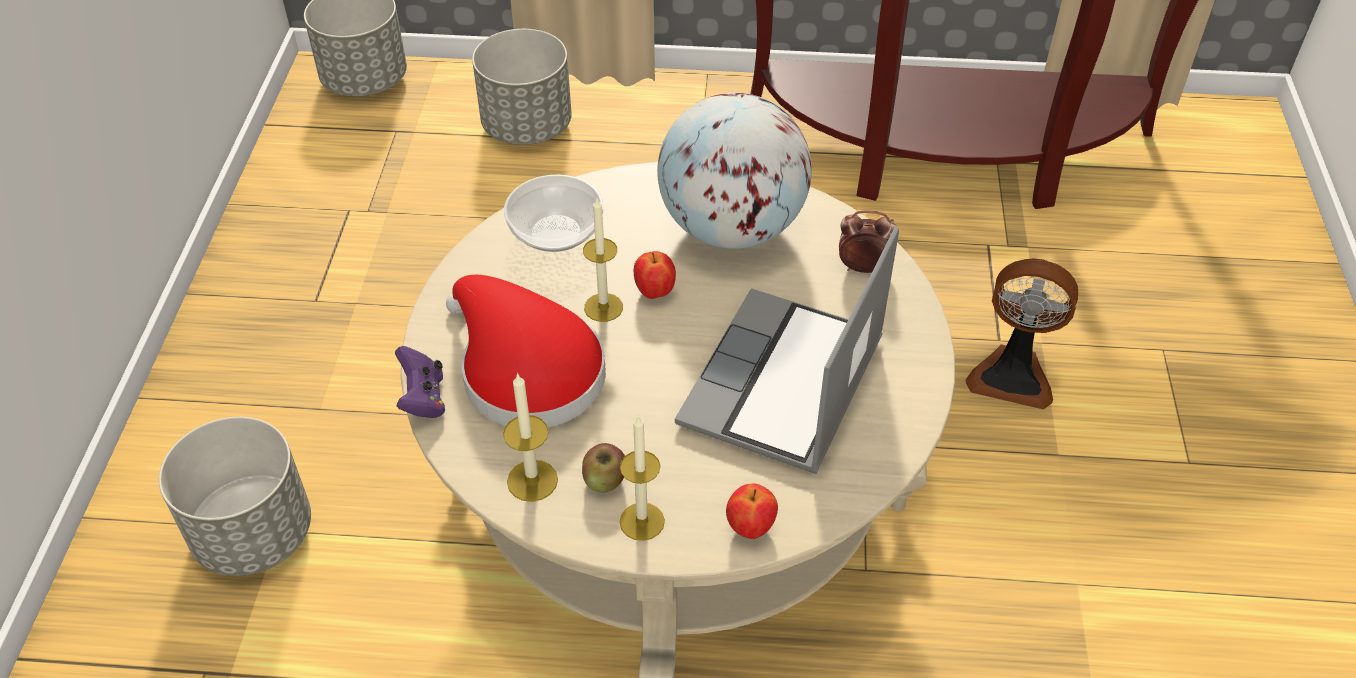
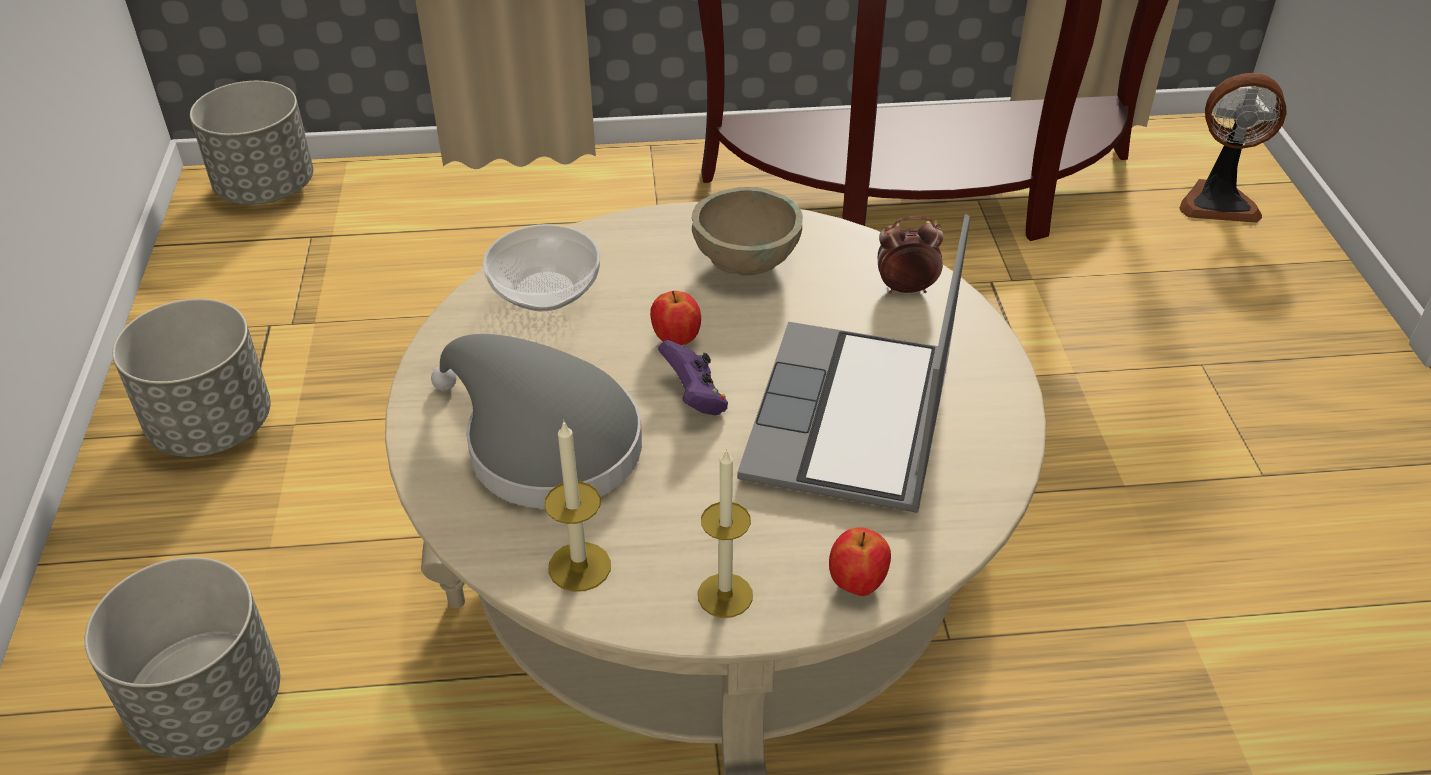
camera: 10 degrees left, 5 degrees down
purple game controller [395,346,445,418] -> purple game controller moved to [658,340,728,415]
red hat [446,275,606,427] -> grey hat [431,334,642,509]
grey planter [472,29,572,145] -> grey planter moved to [112,299,271,457]
apple [582,443,625,493] -> none
candle [583,198,623,322] -> none
globe [657,93,812,249] -> beige bowl [692,187,803,276]
fan [966,258,1078,410] -> fan moved to [1179,73,1287,223]

